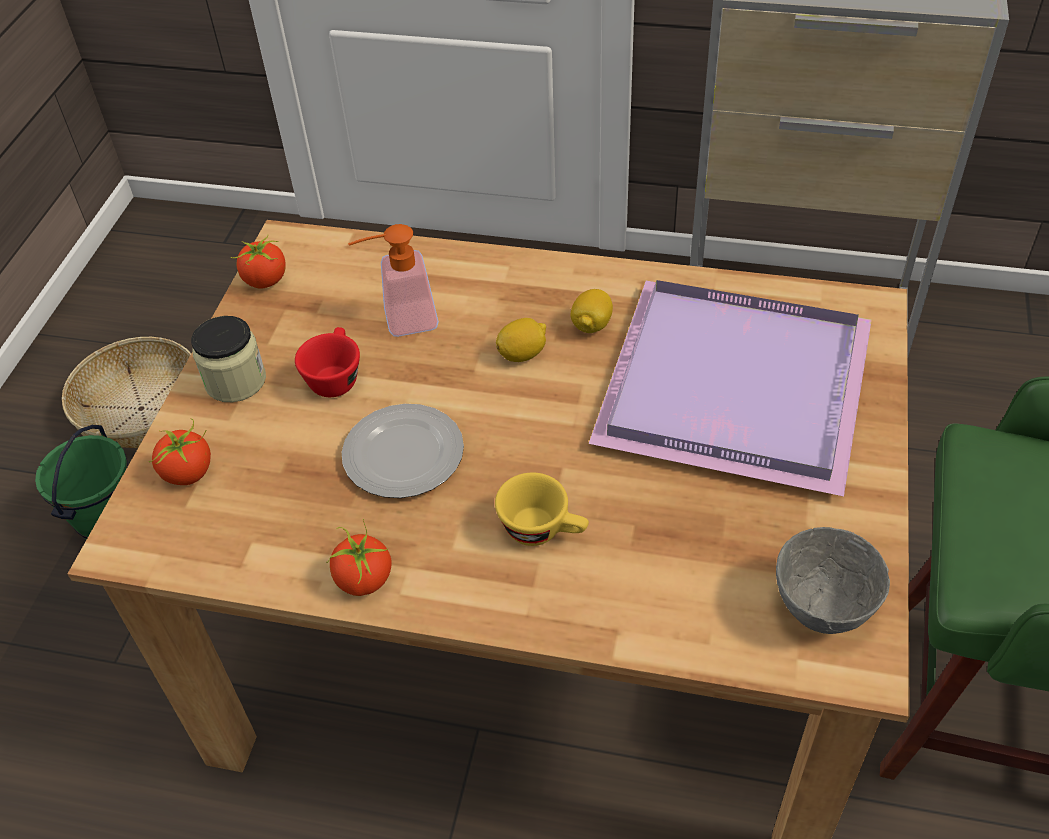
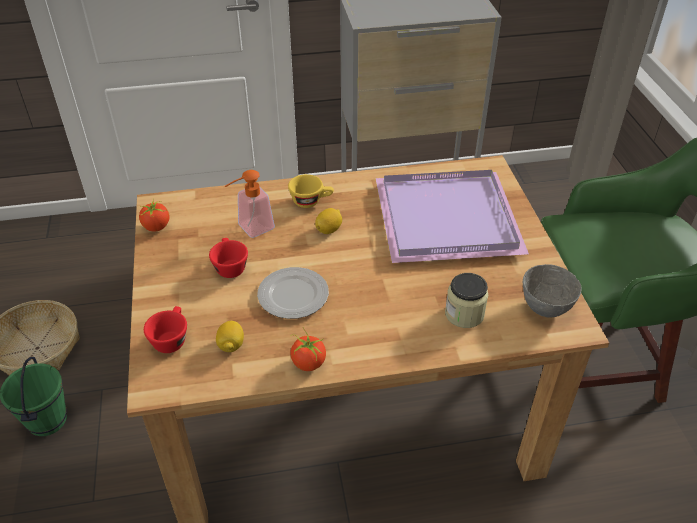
camera: 25 degrees left, 5 degrees down
tomato [149,418,211,485] -> red cup [144,306,187,353]
jar [191,316,266,402] -> jar moved to [445,273,488,328]
yellow cup [495,473,589,546] -> yellow cup moved to [288,174,334,208]
lemon [570,289,613,333] -> lemon moved to [216,321,244,352]

